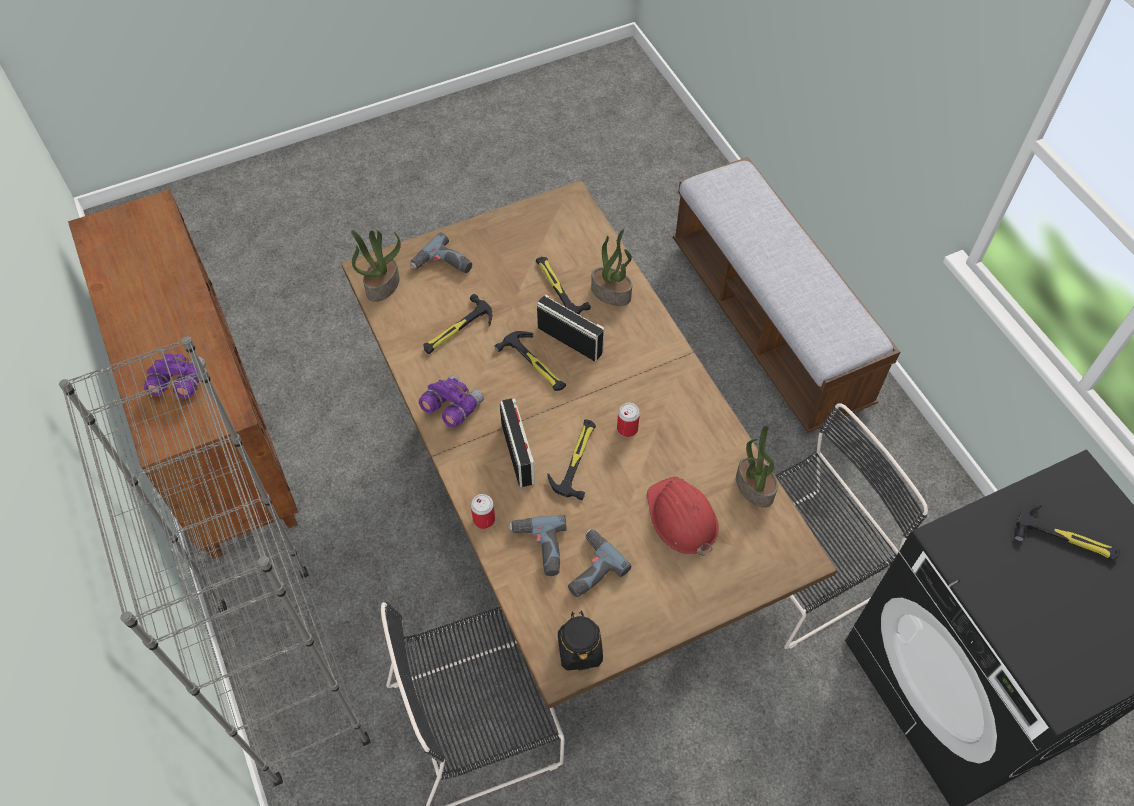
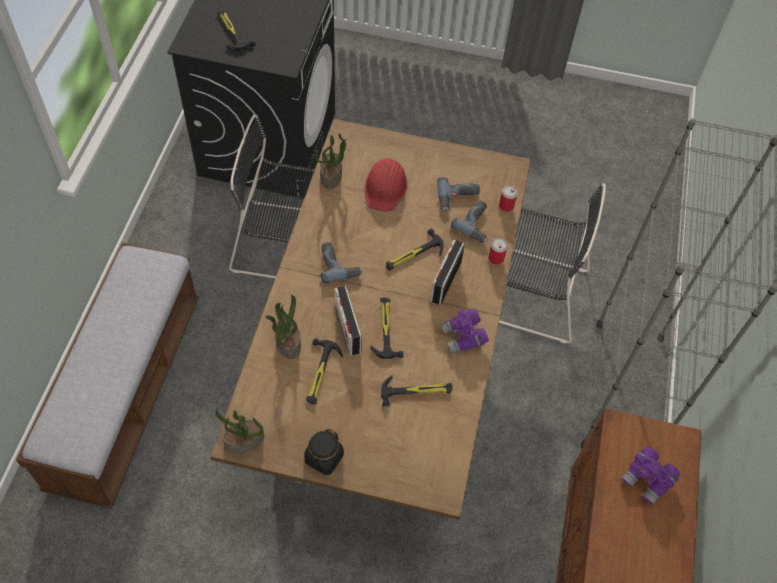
camera: 145 degrees left, 0 degrees up
potted plant [351,230,401,302] -> potted plant moved to [215,408,264,454]
power drill [411,232,472,273] -> power drill moved to [321,242,363,283]
black jar [558,610,603,670] -> black jar moved to [304,429,344,475]
can [617,403,640,437] -> can moved to [499,186,517,212]

